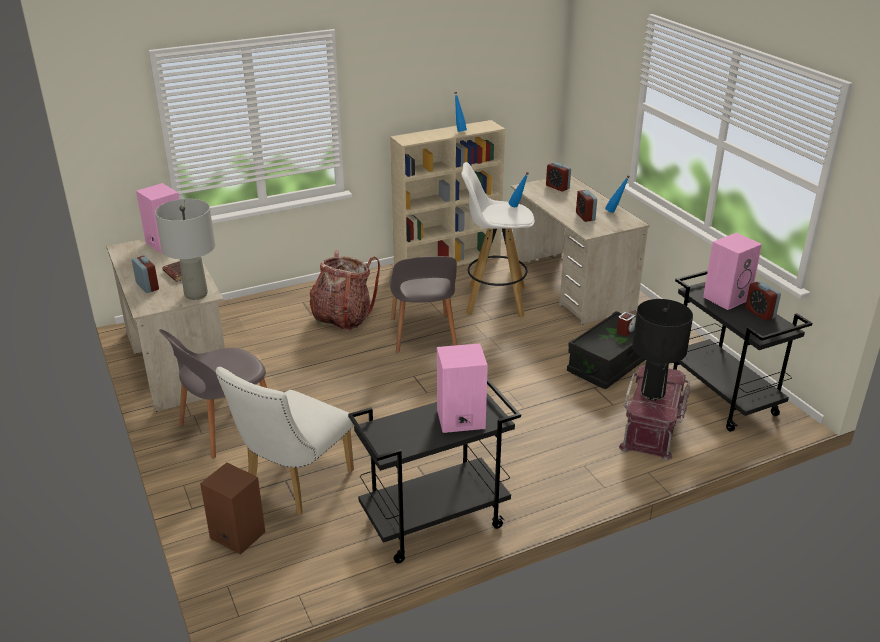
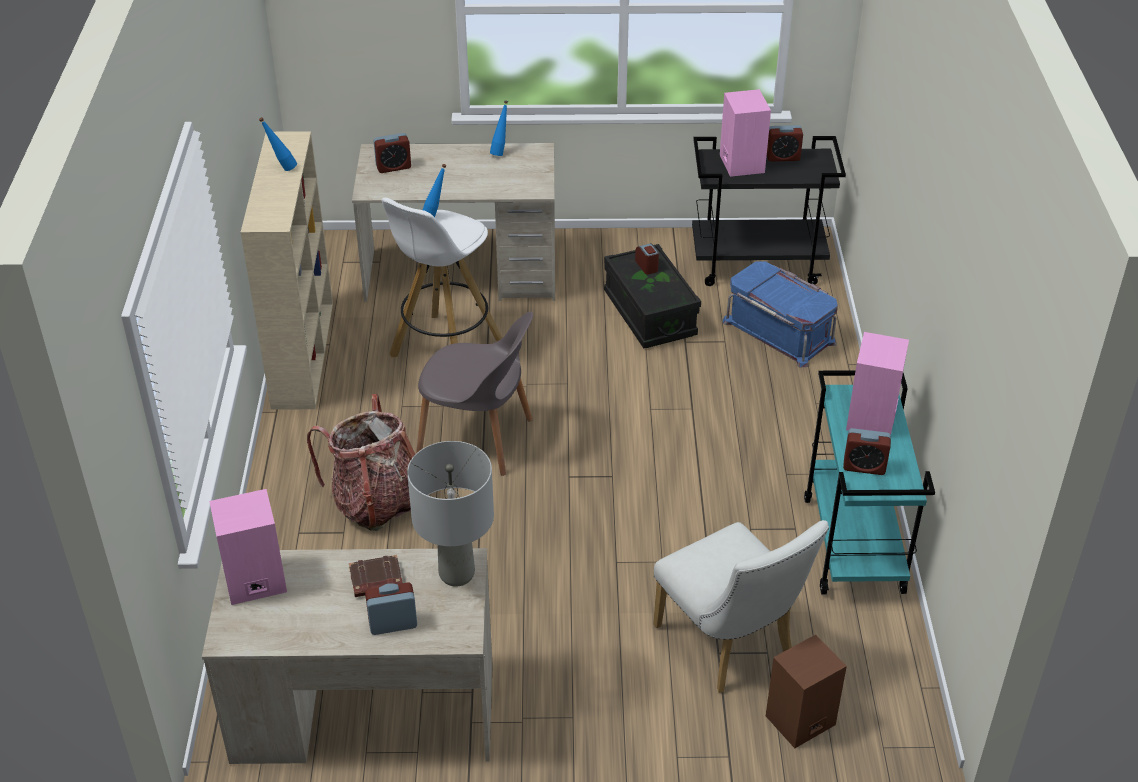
camera: 65 degrees left, 10 degrees up
grey chair [159,329,267,459] -> none
black cart [348,378,521,564] -> turquoise cart [804,370,935,595]
alarm clock [576,190,597,222] -> alarm clock moved to [843,428,891,475]
red storage box [619,365,690,461] -> blue storage box [723,262,838,367]
black table lamp [632,299,693,401] -> none

